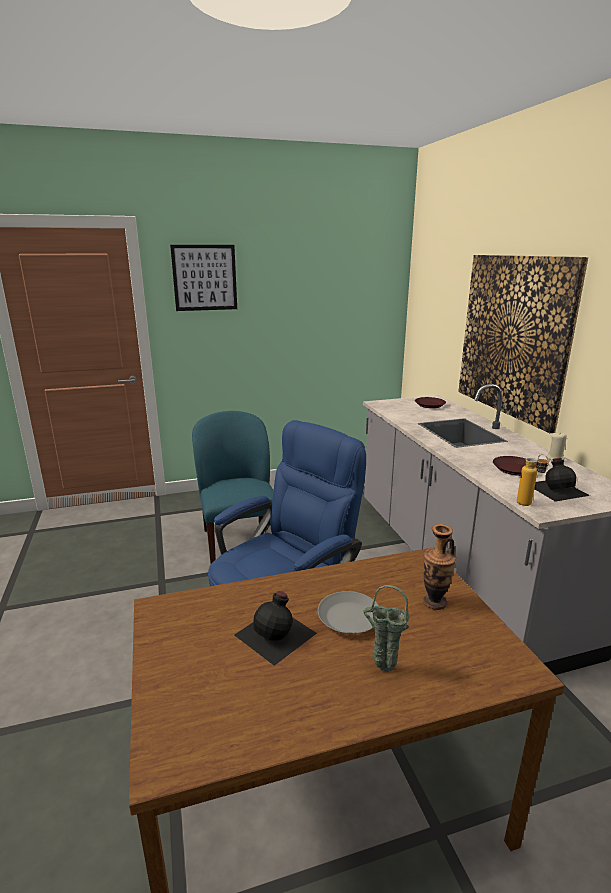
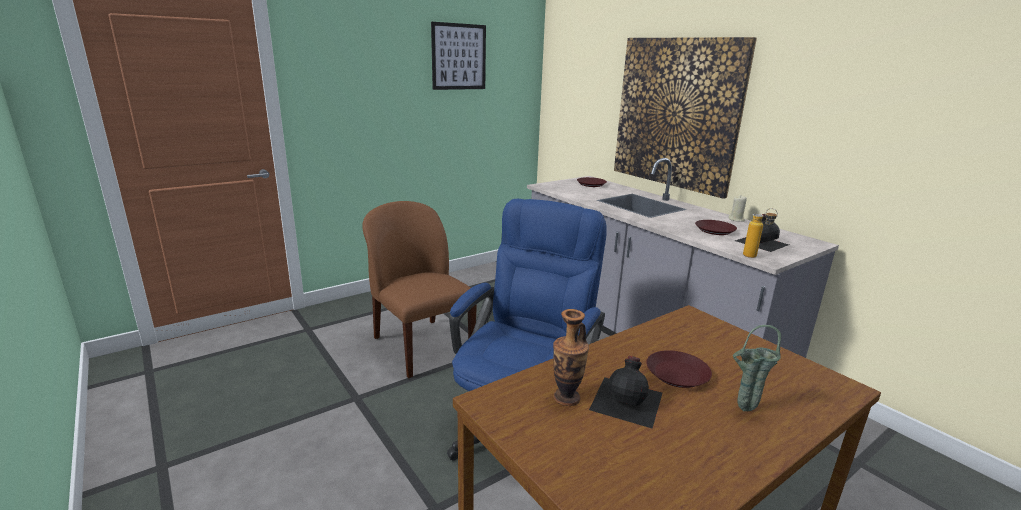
camera: 20 degrees left, 0 degrees up
picture [170,245,237,311] -> picture moved to [431,22,486,90]
blue chair [192,411,273,564] -> brown chair [362,201,477,378]
grey plate [318,591,379,634] -> brown plate [646,350,712,388]
vase [423,524,456,610] -> vase moved to [553,309,589,406]

